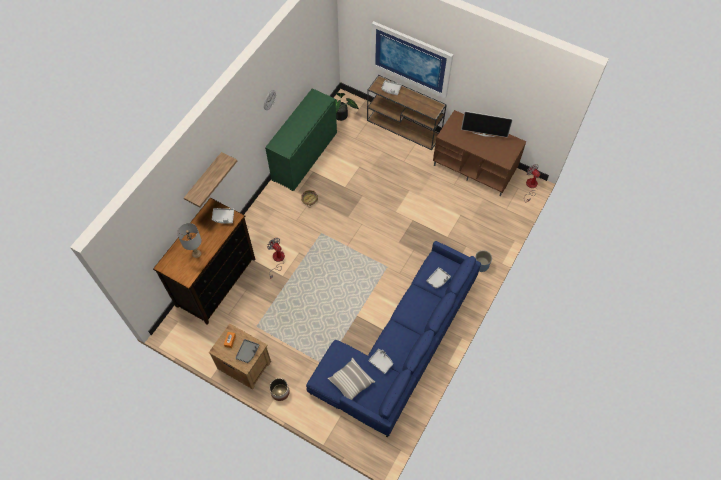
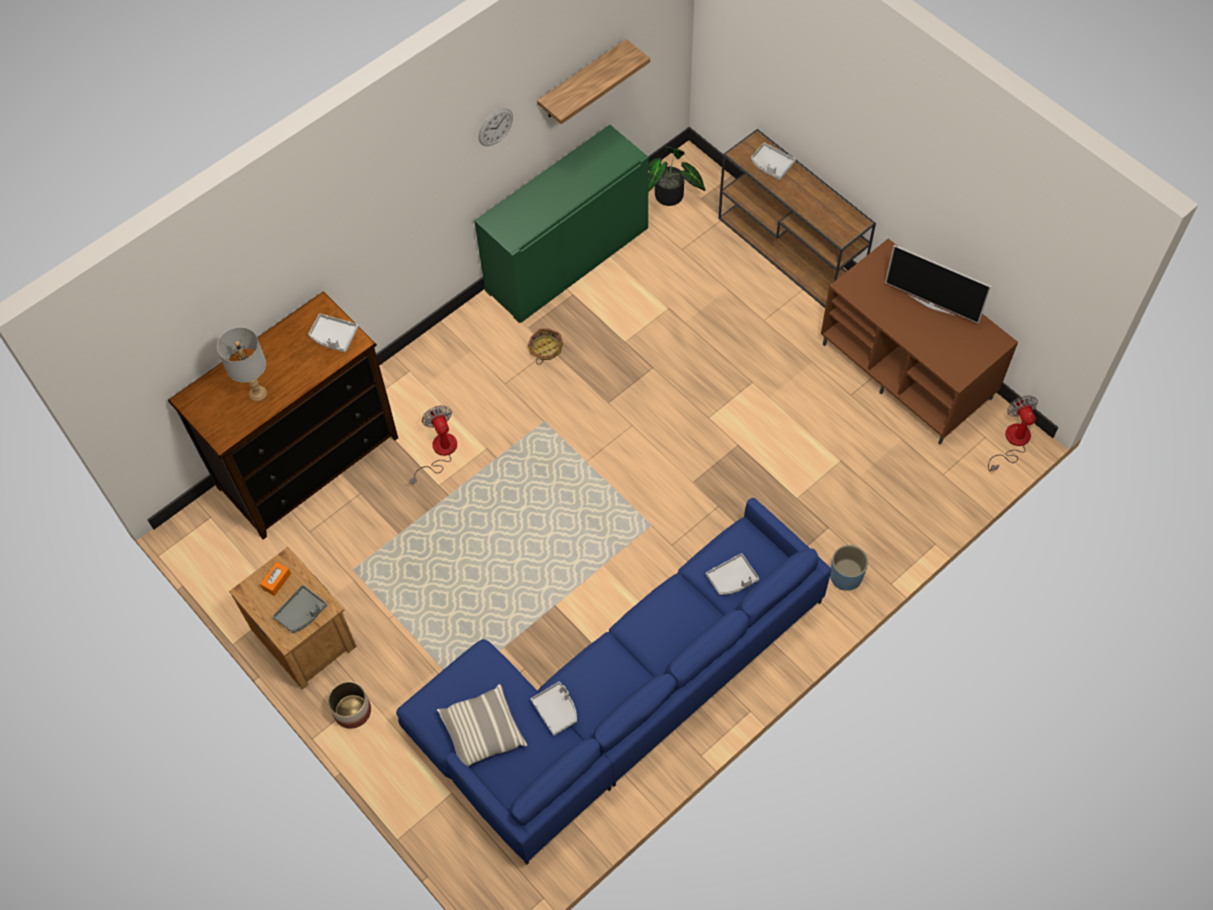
camera: 20 degrees right, 0 degrees up
shelf [184,152,237,207] -> shelf moved to [537,39,650,124]
picture [371,21,453,99] -> none

